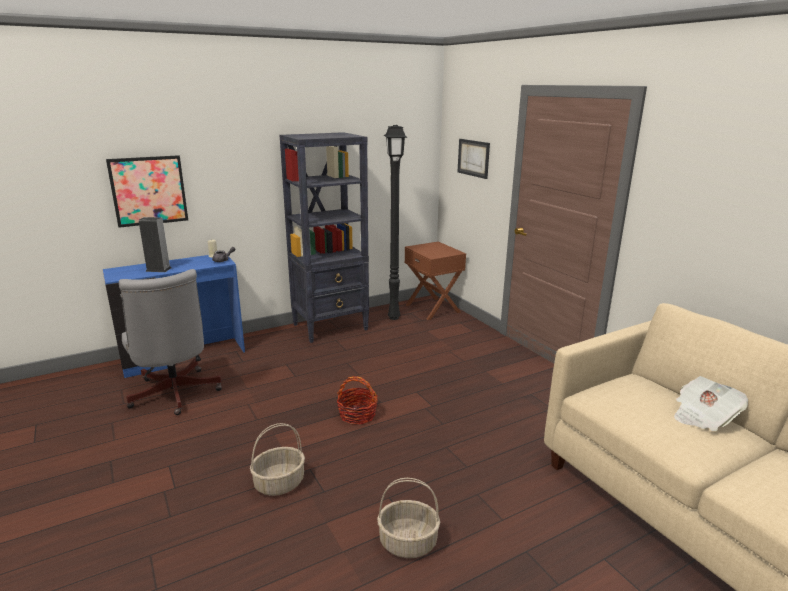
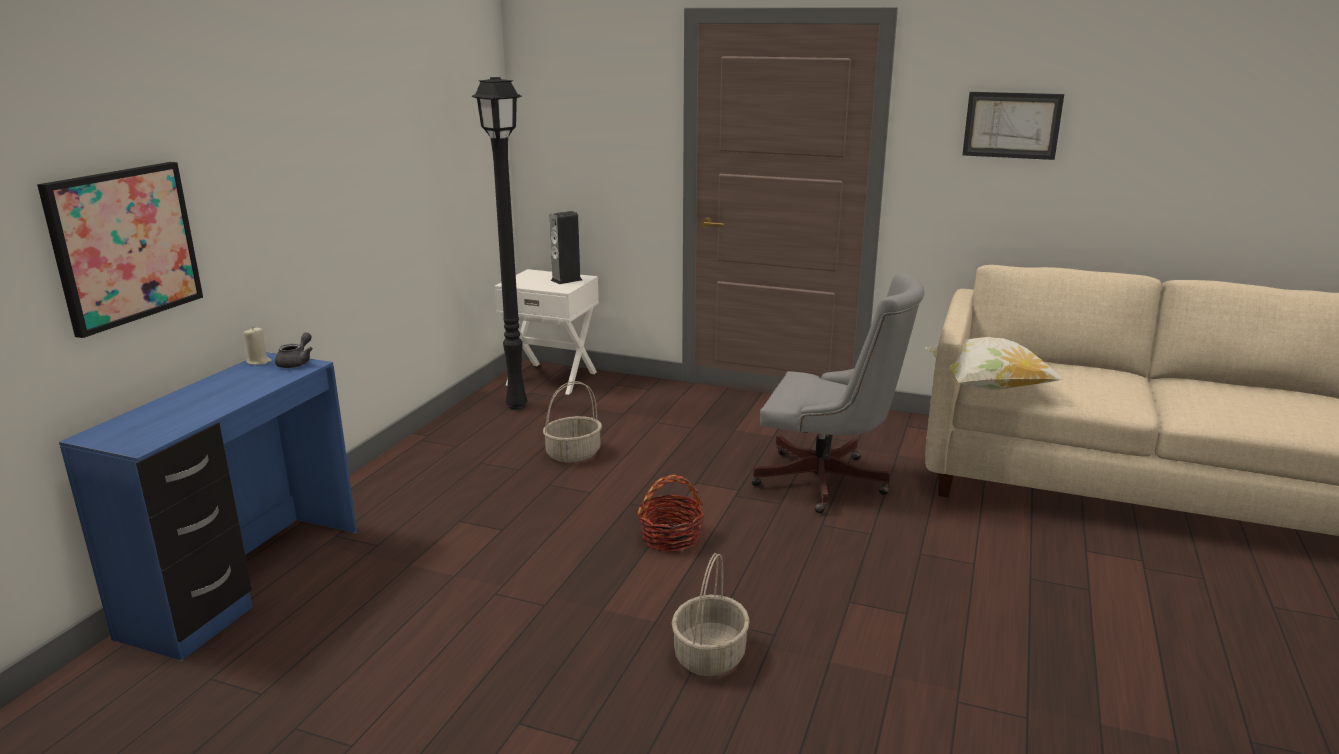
camera: 40 degrees left, 0 degrees up
grey office chair [119,269,222,415] -> grey office chair moved to [751,273,925,513]
speaker [139,217,171,272] -> speaker moved to [550,211,582,284]
black bookcase [279,132,369,343] -> none
basket [377,478,440,558] -> basket moved to [543,381,602,463]
brown nightstand [405,242,466,320] -> white nightstand [495,269,599,395]
picture [457,139,490,179] -> picture moved to [962,92,1064,160]
newspaper [674,376,748,431] -> none
none -> pillow [926,337,1064,390]

